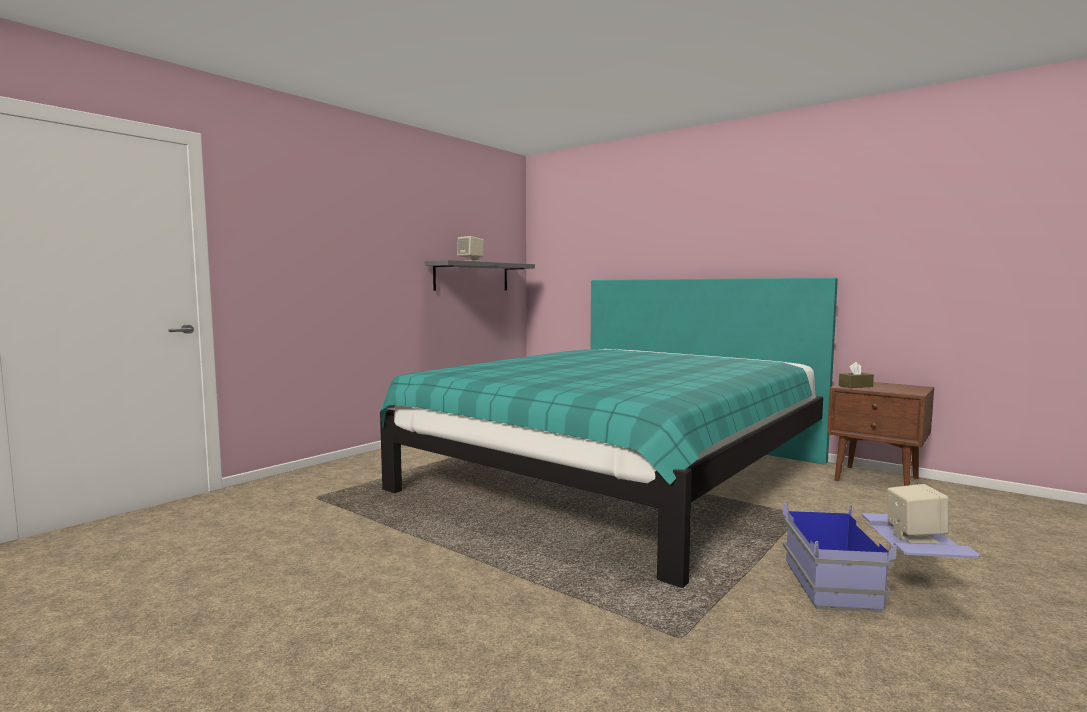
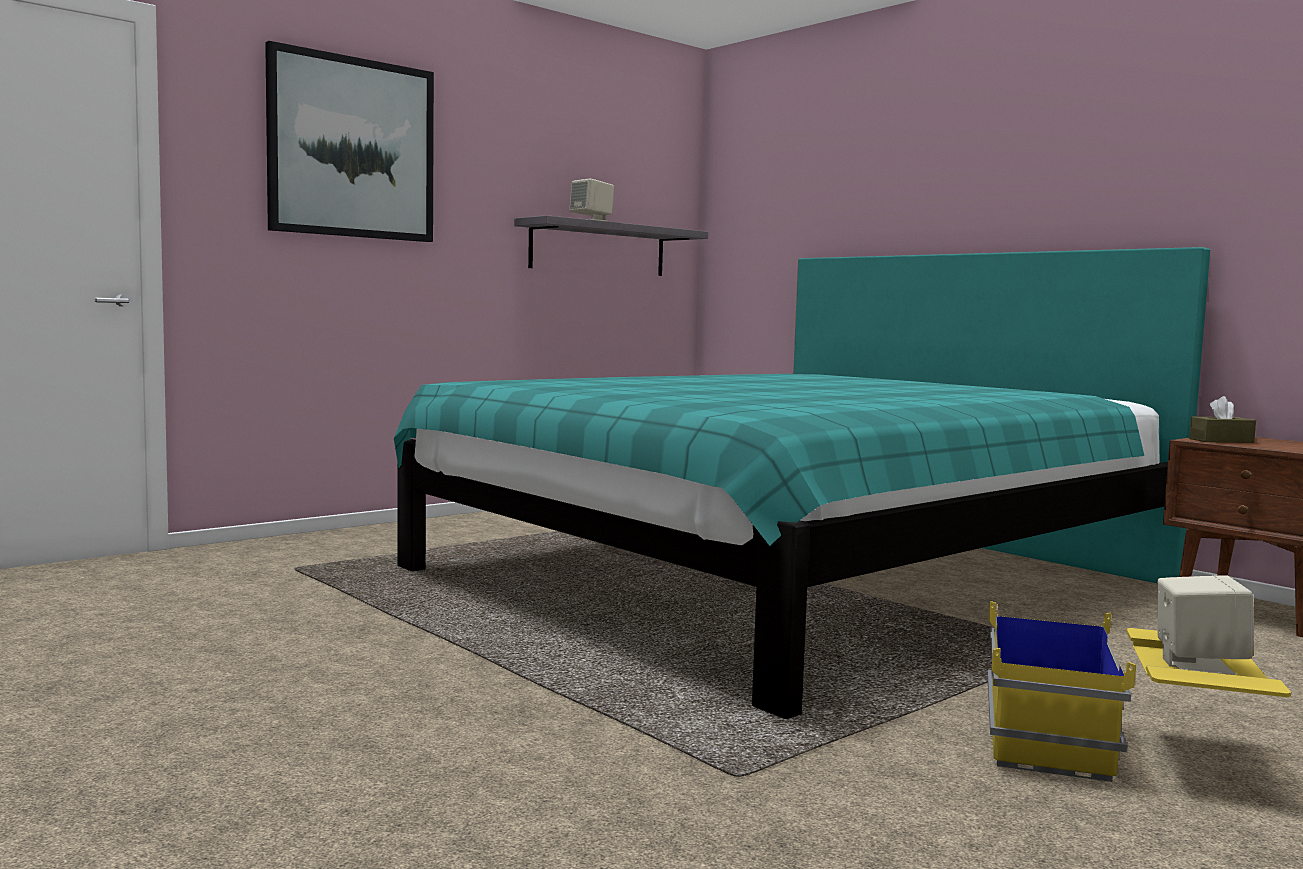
camera: 10 degrees right, 0 degrees up
blue storage box [783,502,980,613] -> yellow storage box [987,601,1291,782]
none -> picture [265,41,434,242]

